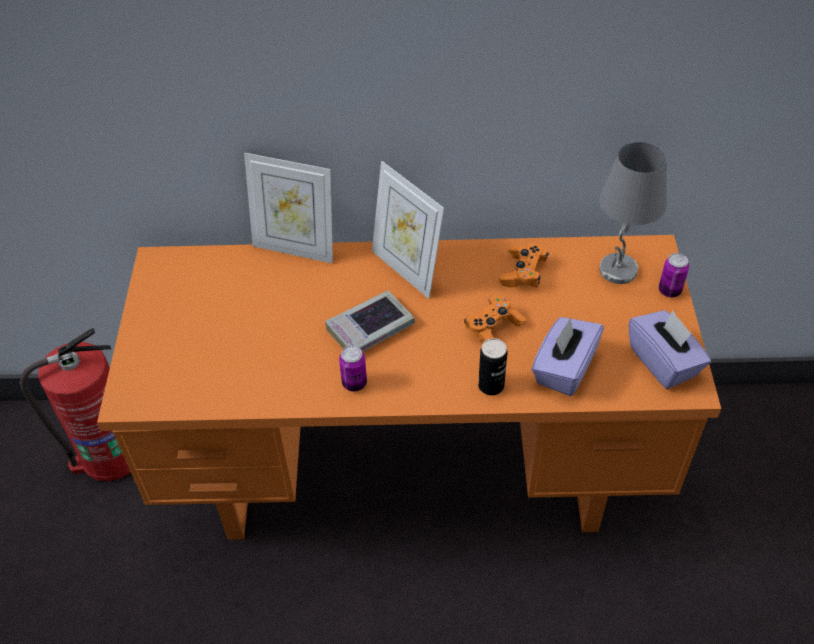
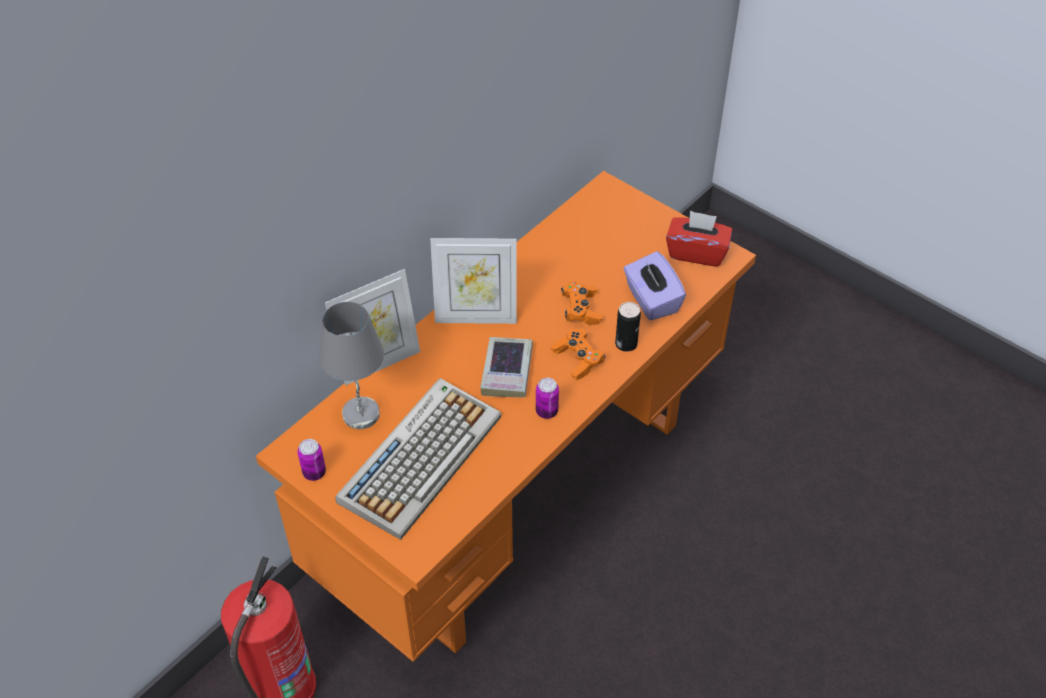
camera: 50 degrees left, 0 degrees up
orange game controller [499,243,549,288] -> orange game controller moved to [551,329,605,380]
grey table lamp [599,142,667,284] -> grey table lamp moved to [319,302,384,429]
purple tissue box [629,310,711,389] -> red tissue box [666,210,732,267]
can [659,253,689,297] -> can moved to [298,439,326,481]
none -> keyboard [335,378,501,540]

